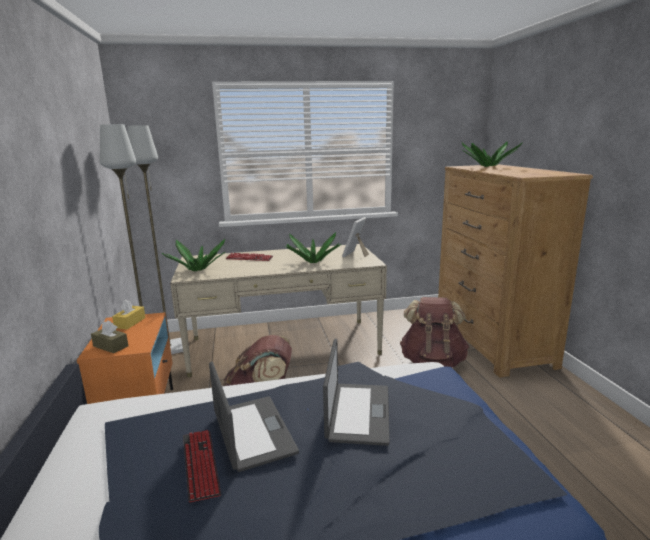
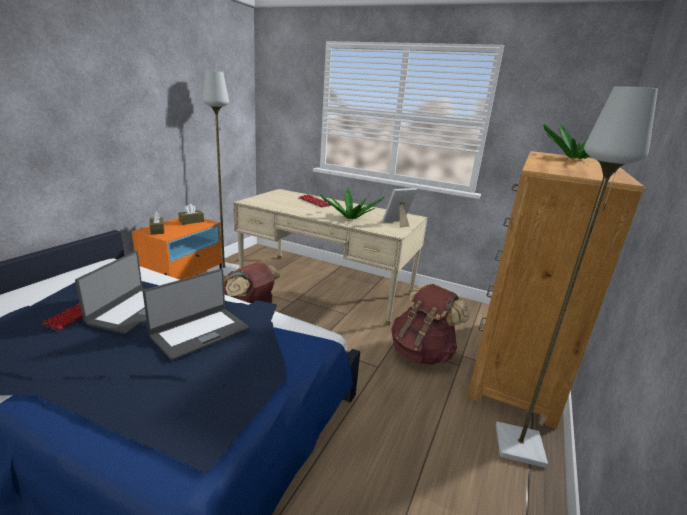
camera: 35 degrees right, 5 degrees up
yellow tissue box [112,300,146,329] -> brown tissue box [178,204,204,225]
grey floor lamp [128,125,183,354] -> grey floor lamp moved to [496,86,658,468]
potted plant [162,239,226,271] -> none

